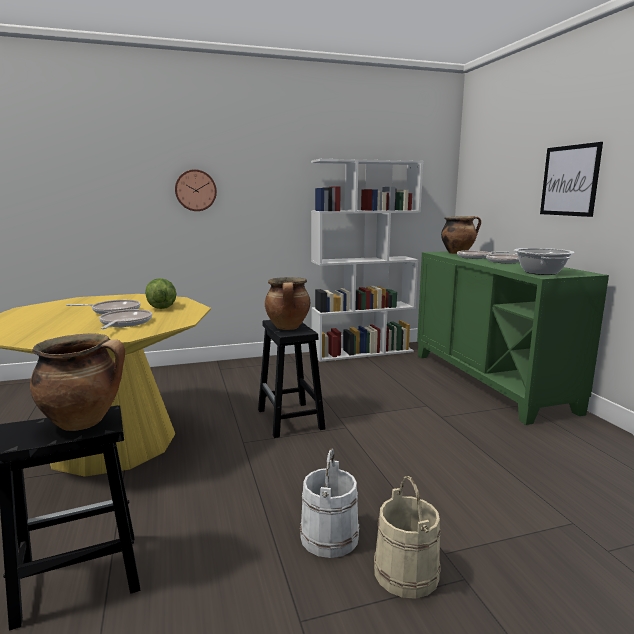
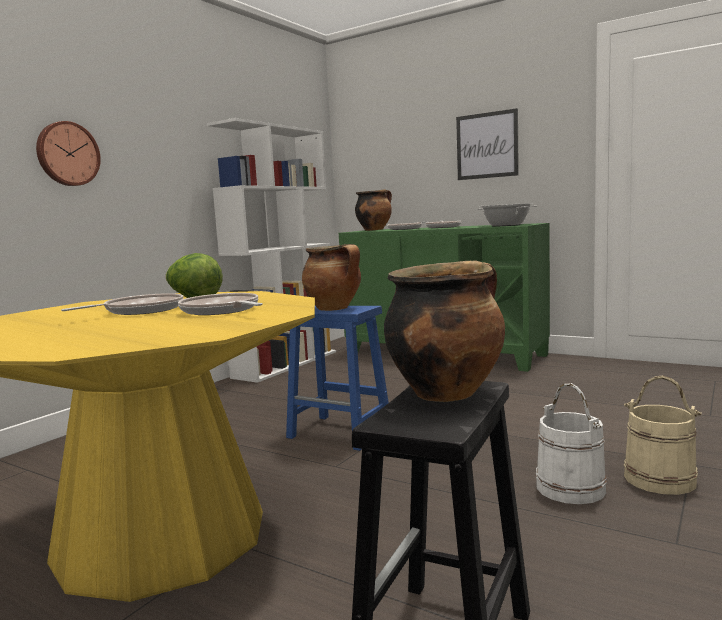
camera: 40 degrees left, 5 degrees down
black stool [258,320,326,438] -> blue stool [286,306,389,451]

